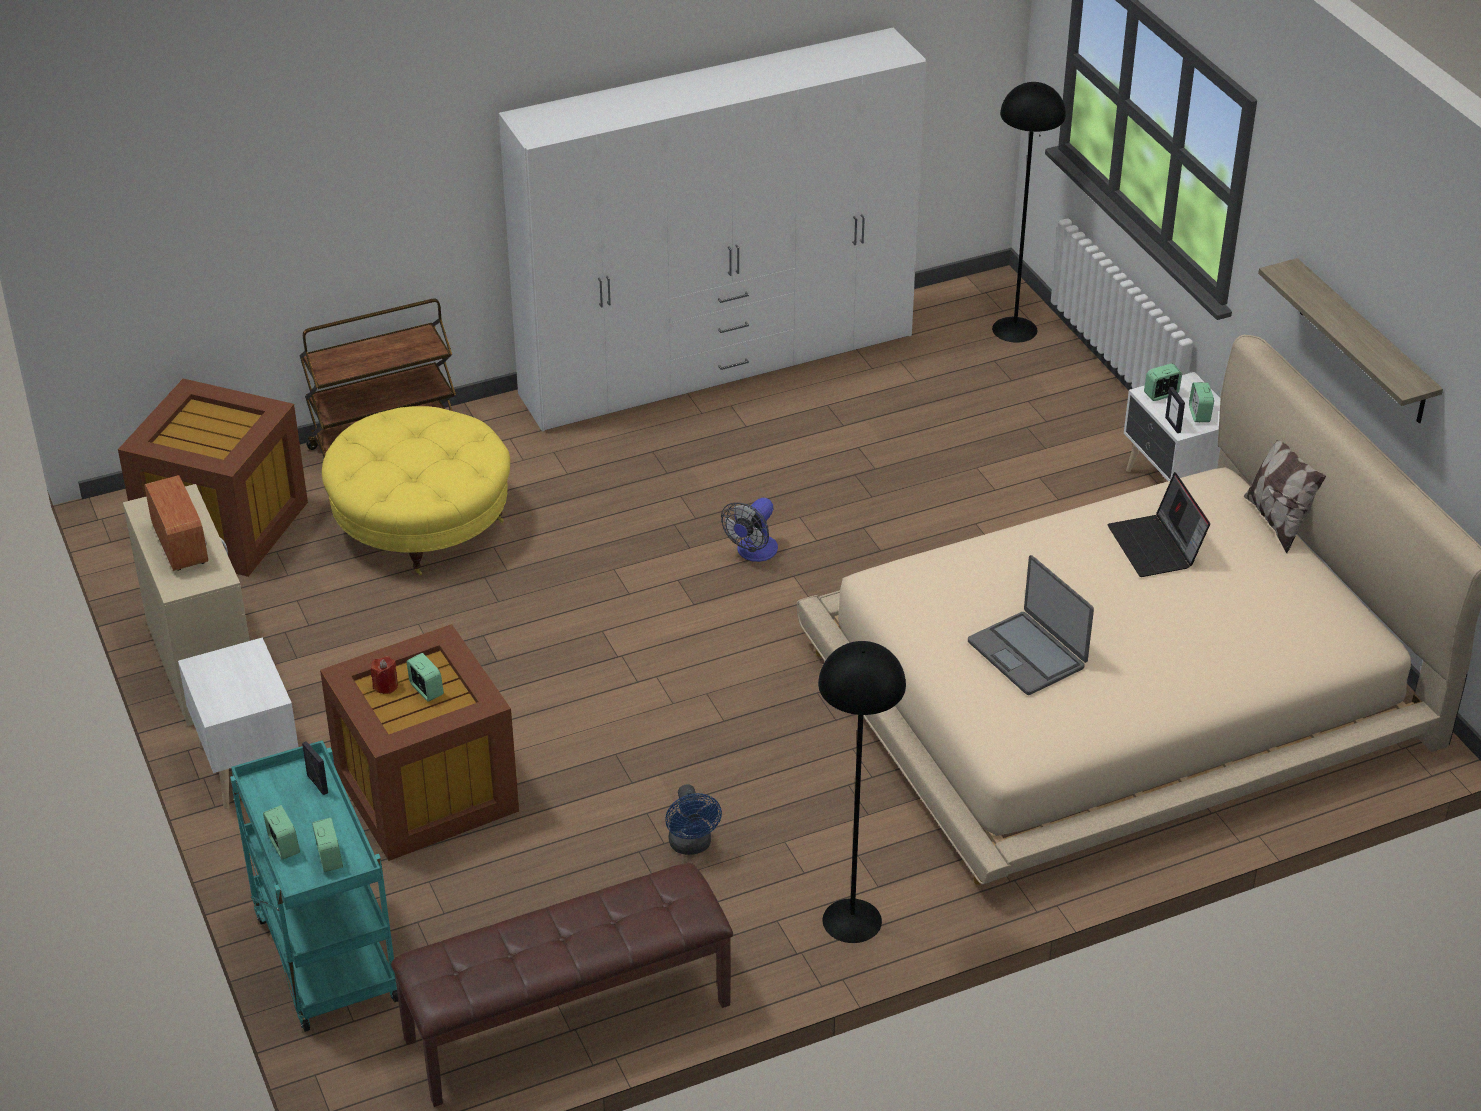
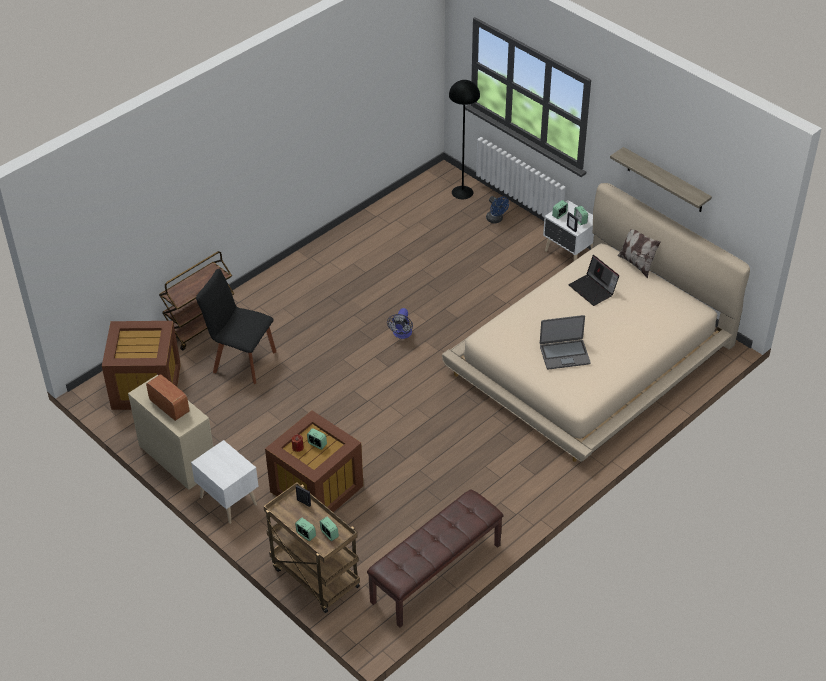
camera: 20 degrees left, 5 degrees up
turquoise cart [230,740,398,1032] -> brown cart [263,482,360,613]
yellow ottoman [322,406,510,575] -> black chair [196,269,276,384]
white wardrobe [499,27,926,432] -> none
blue fan [665,784,722,855] -> blue fan moved to [486,196,509,223]
black floor lamp [818,641,906,943] -> none
laptop [968,555,1094,695] -> laptop turned 45 degrees counterclockwise [540,315,591,370]

